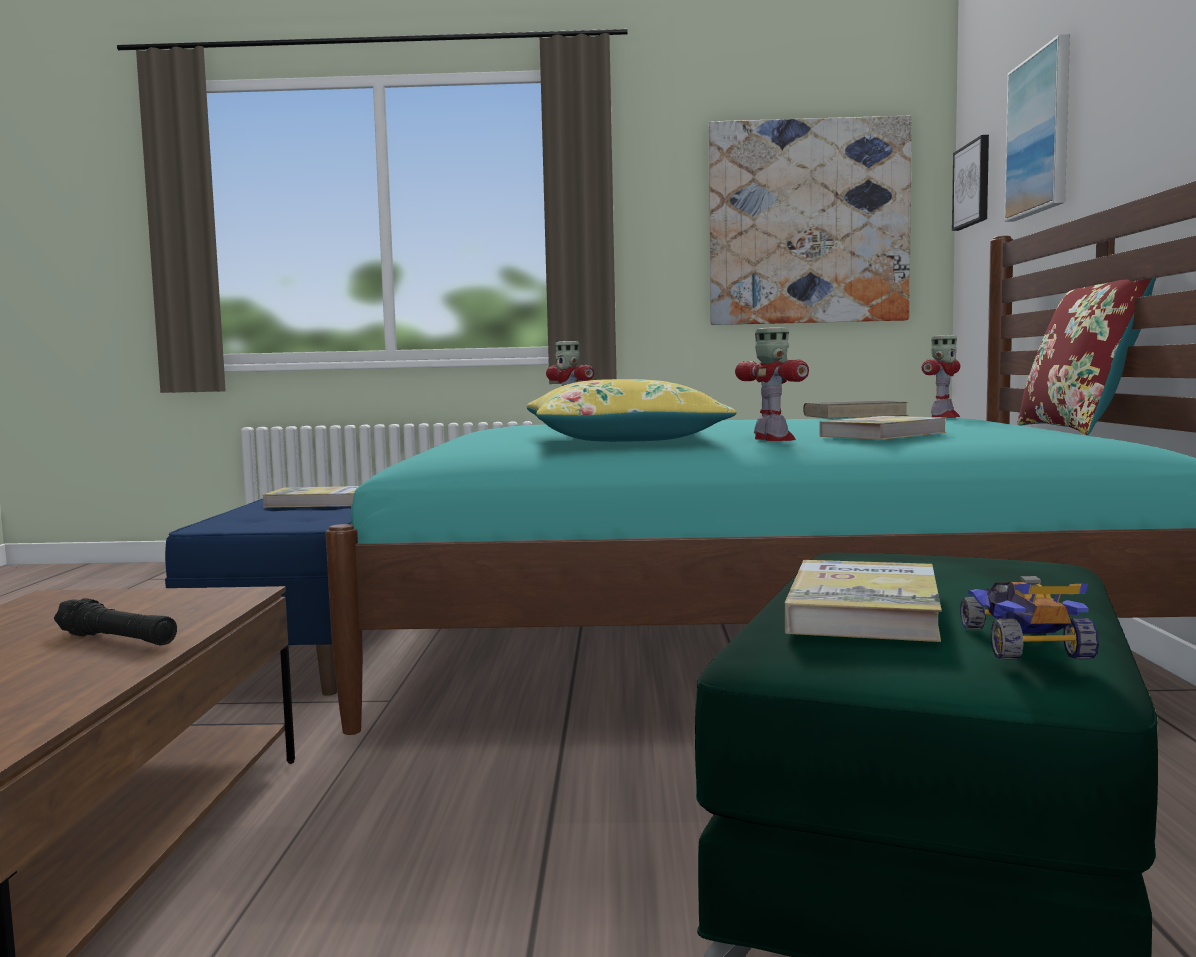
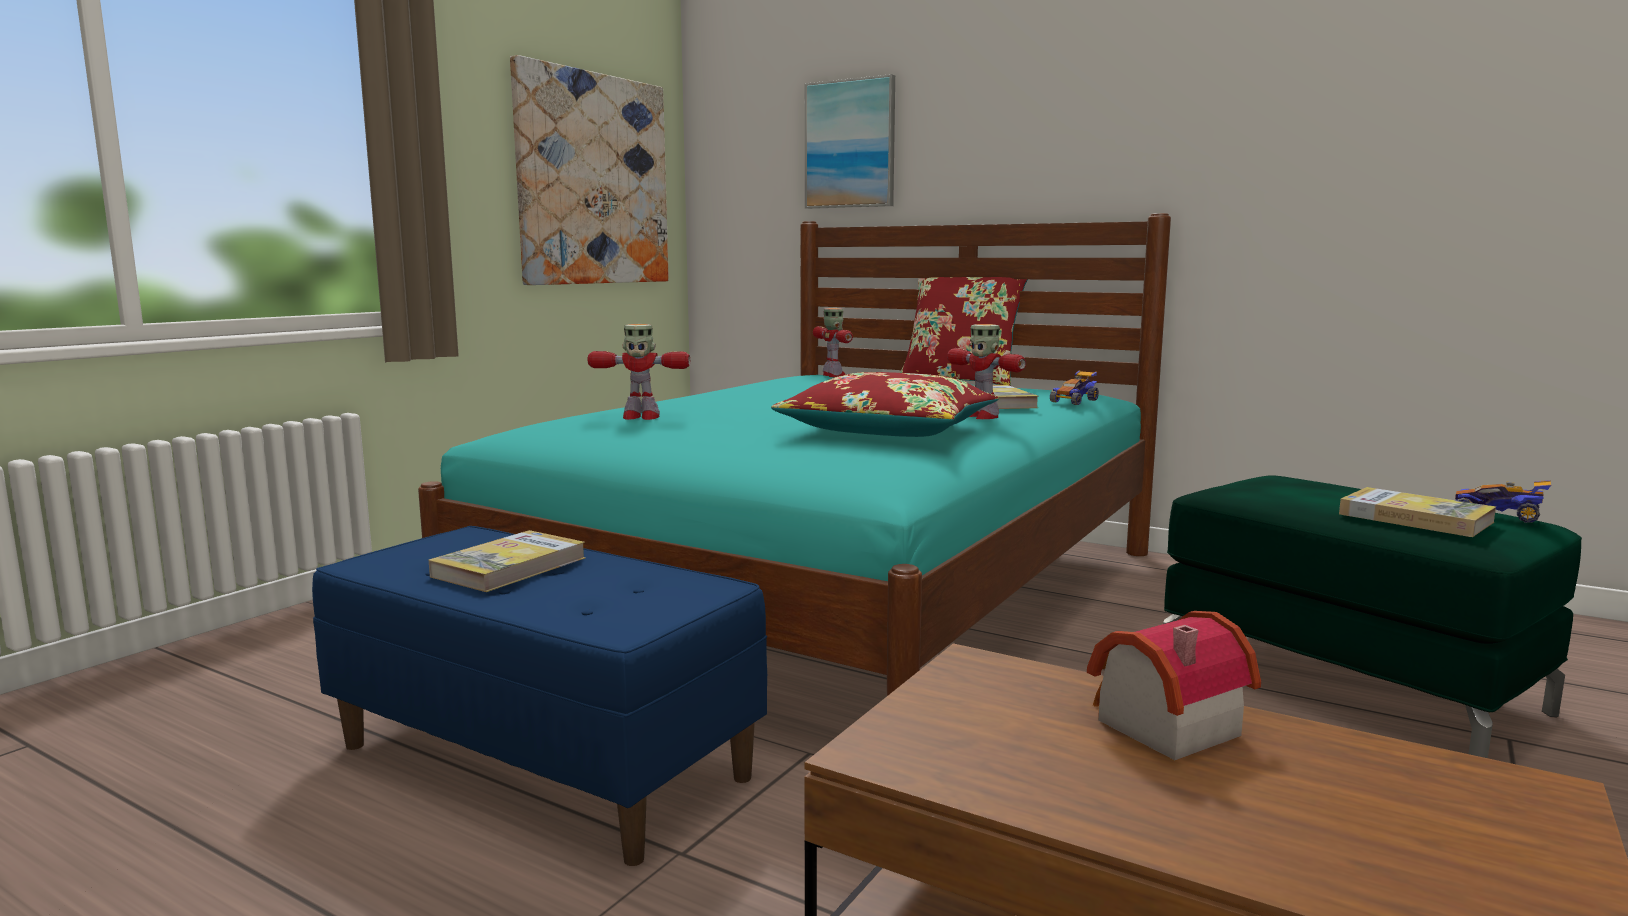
camera: 60 degrees left, 5 degrees up
black flashlight [54,598,177,645] -> toy house [1087,611,1261,760]
yellow pillow [527,379,736,442] -> red pillow [771,372,999,437]
toy robot [735,327,809,441] -> toy robot turned 135 degrees counterclockwise [947,324,1026,419]
brown book [803,401,908,419] -> none
picture [952,135,989,231] -> none
none -> toy car [1050,371,1099,405]

